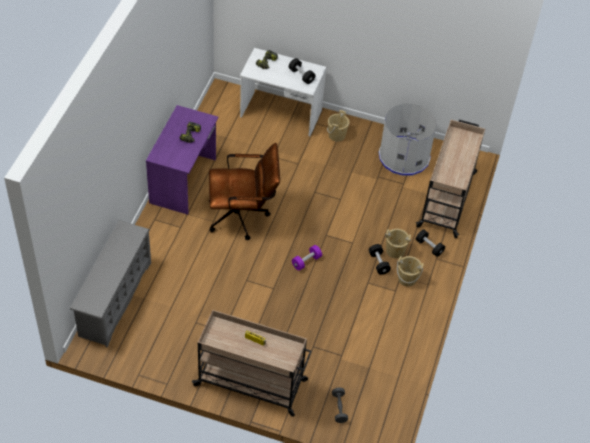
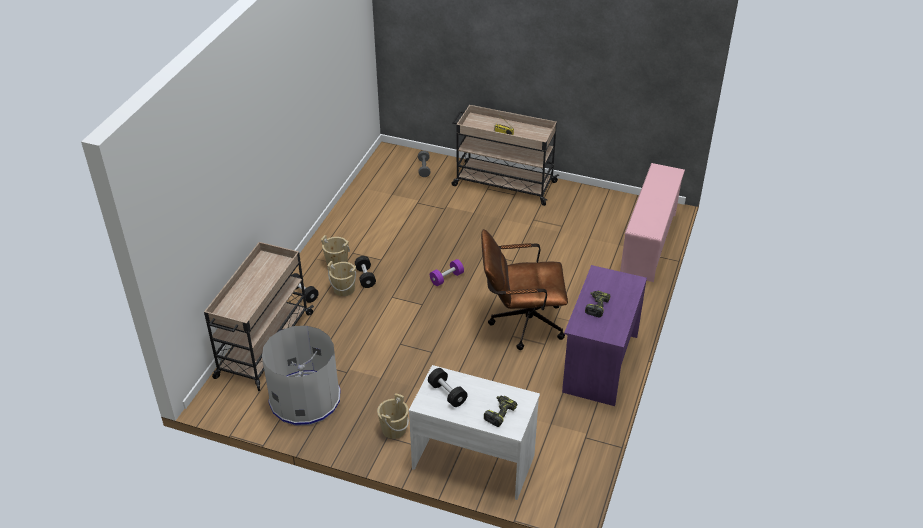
camera: 175 degrees left, 10 degrees down
grey shoe rack [70,220,151,347] -> pink shoe rack [620,163,685,282]

